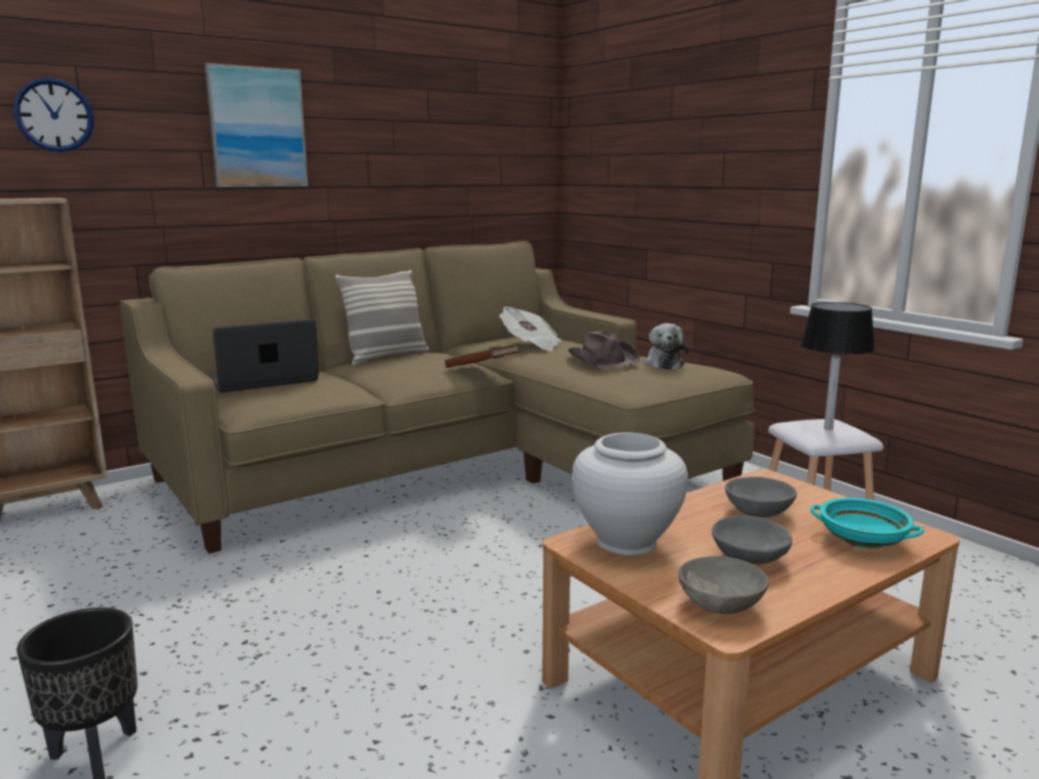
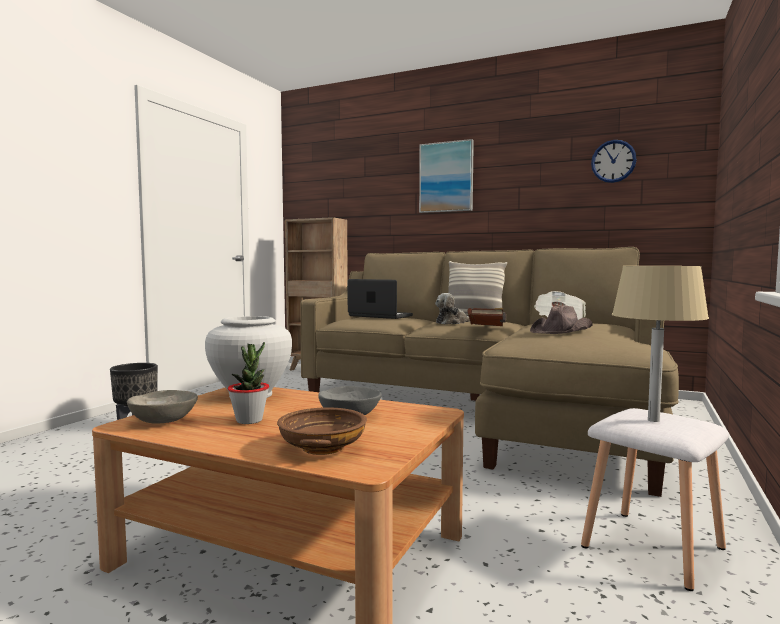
camera: 60 degrees right, 10 degrees down
wall clock [13,78,94,152] -> wall clock moved to [591,140,637,183]
plush toy [644,323,689,369] -> plush toy moved to [435,293,470,324]
grey bowl [712,515,792,564] -> potted plant [228,342,269,424]
black table lamp [800,302,875,430] -> beige table lamp [612,266,709,422]
turquoise bowl [811,498,924,549] -> brown bowl [277,407,367,455]

